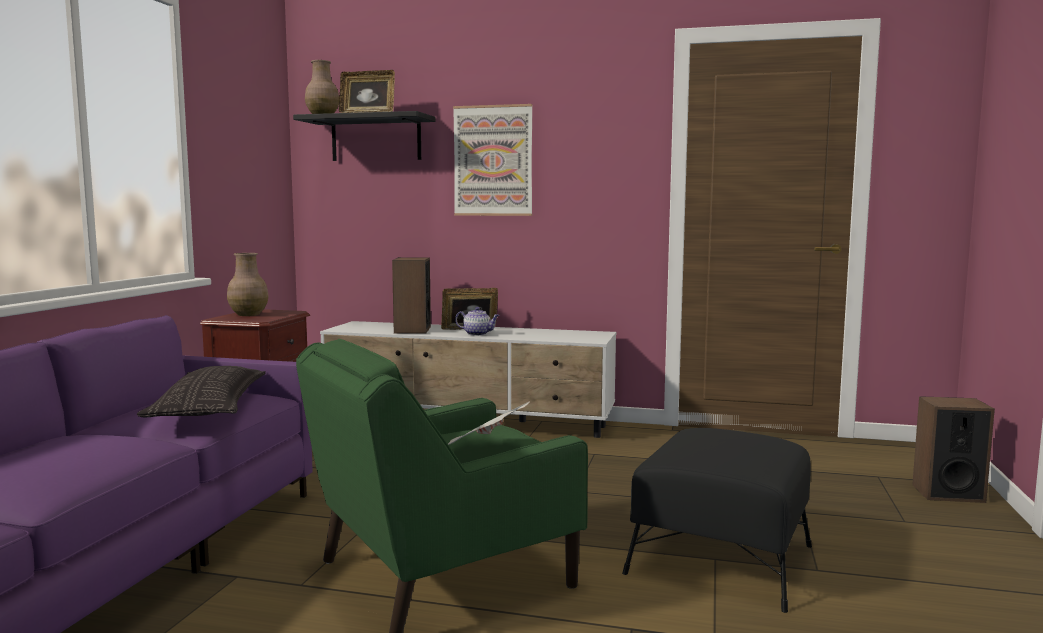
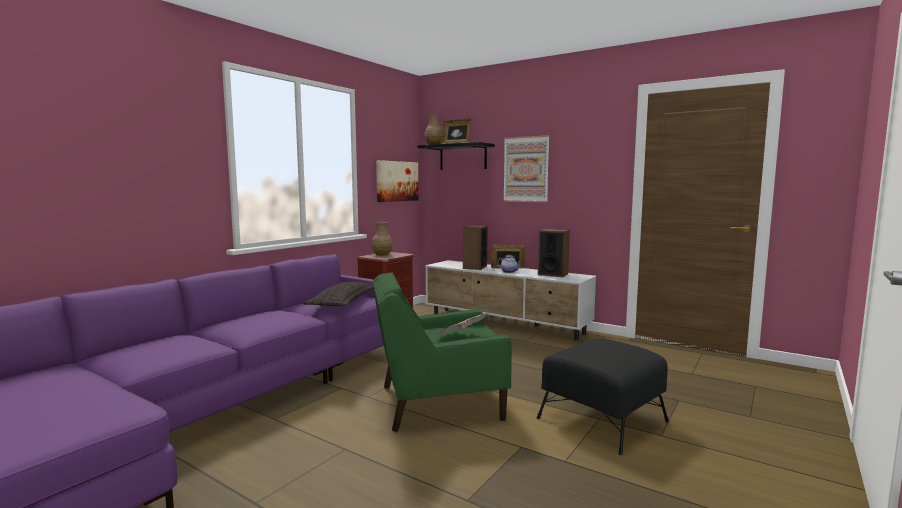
camera: 20 degrees right, 0 degrees up
speaker [912,396,995,503] -> speaker moved to [538,229,570,277]
none -> picture [376,160,418,202]

